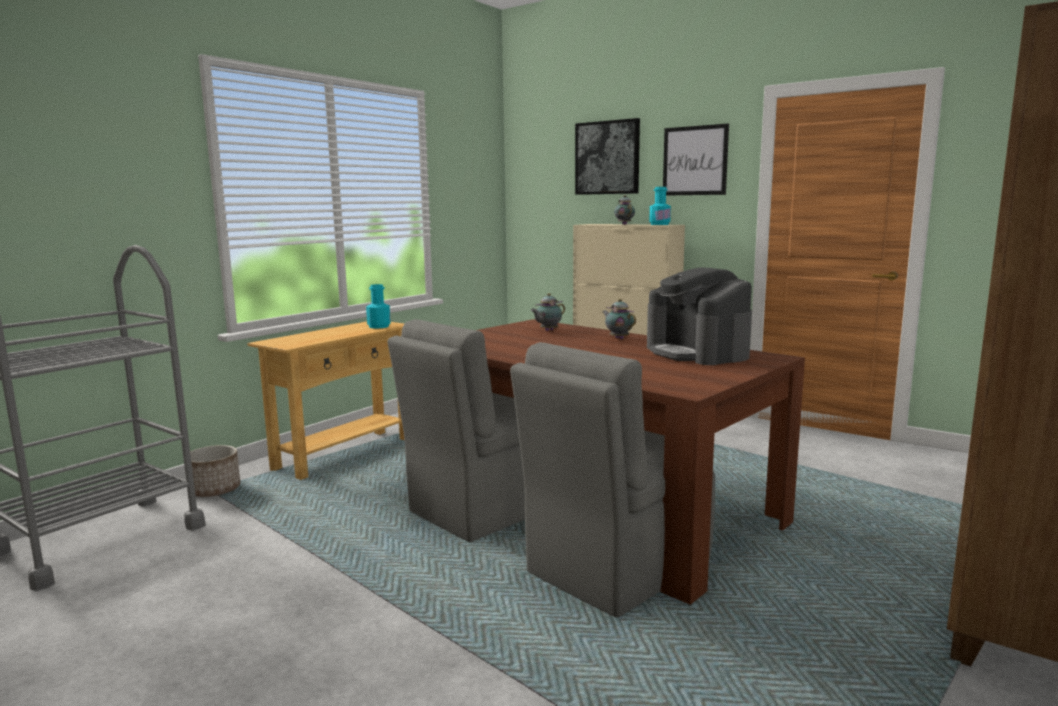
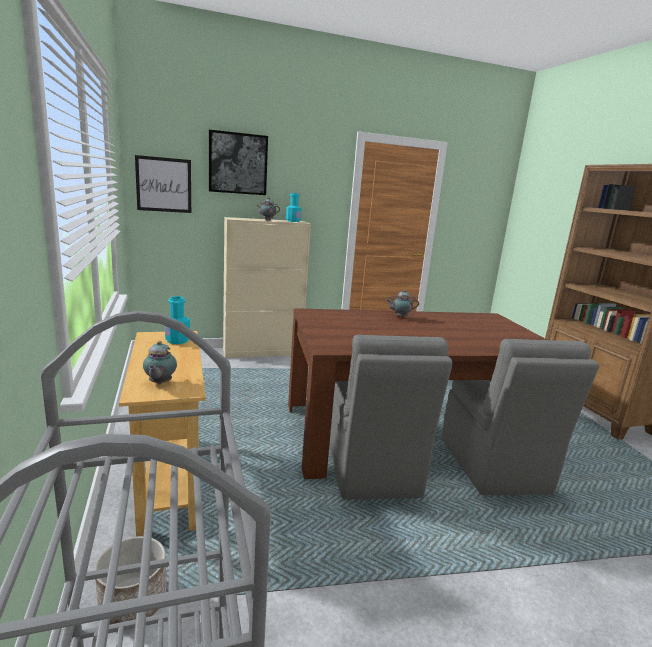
camera: 55 degrees left, 5 degrees up
teapot [531,293,565,331] -> teapot moved to [143,341,177,385]
coffee machine [647,267,752,365] -> none
picture [663,124,729,196] -> picture moved to [135,155,191,213]

